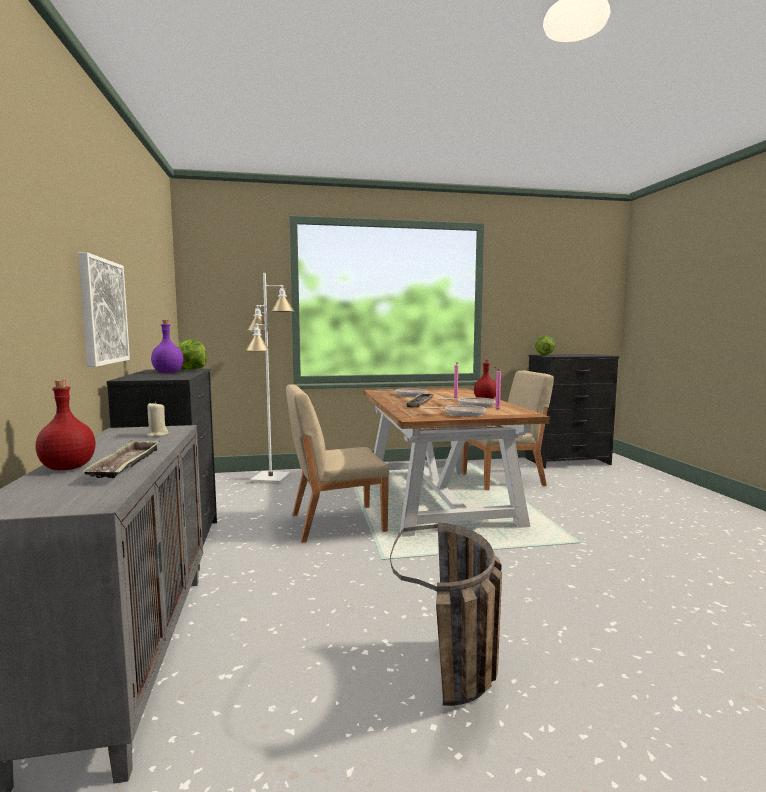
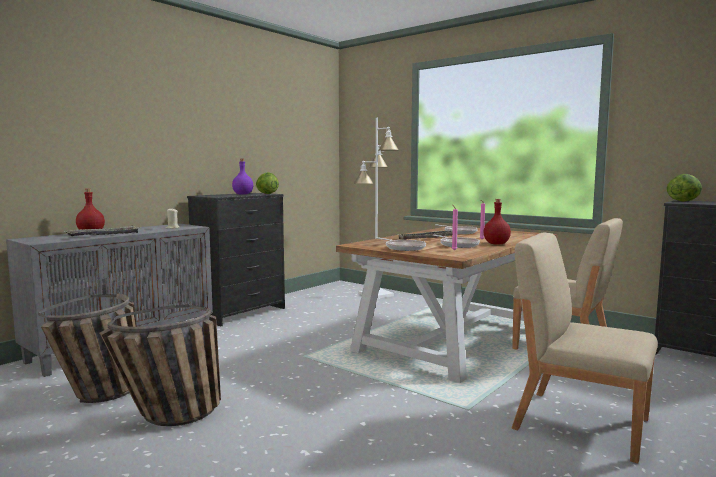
camera: 50 degrees right, 0 degrees up
picture [78,252,130,367] -> none
beige chair [286,385,389,543] -> beige chair moved to [512,233,658,463]
none -> basket [38,293,137,403]

